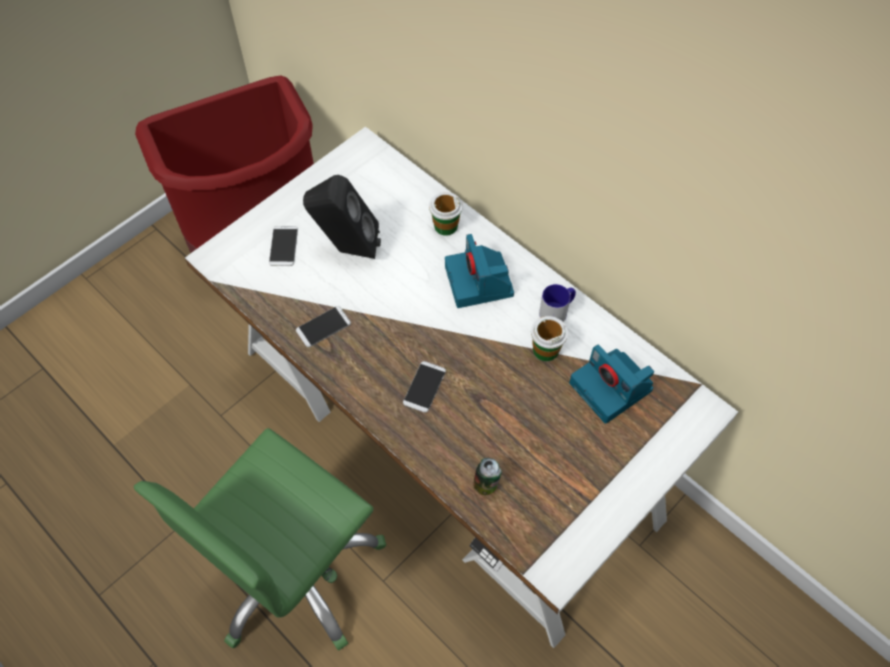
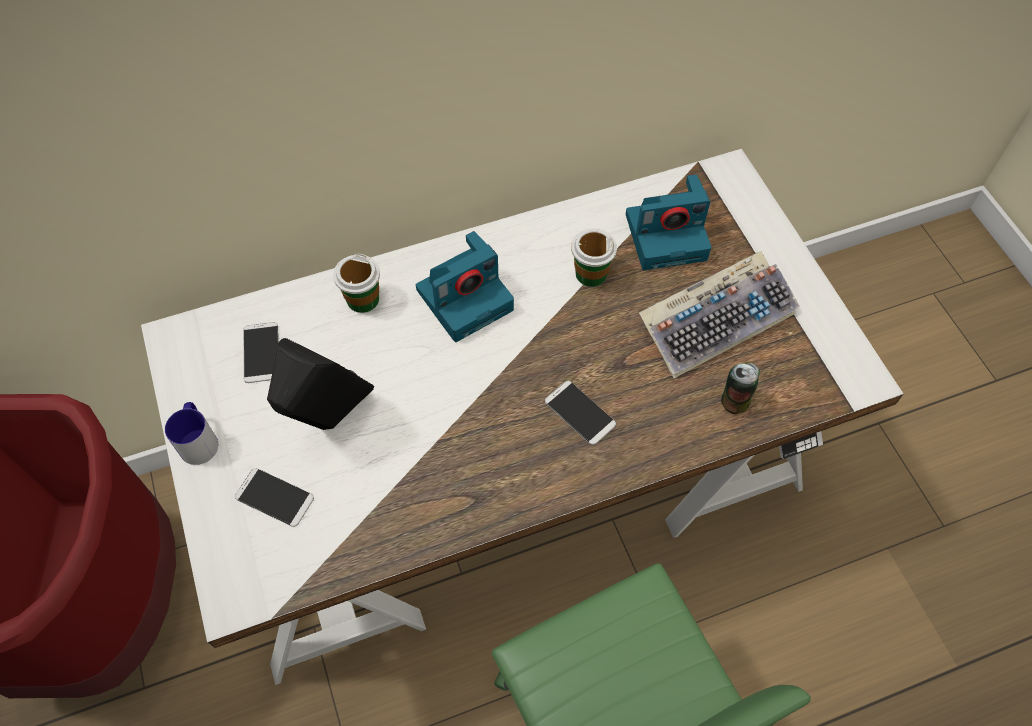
camera: 65 degrees left, 0 degrees up
phone [296,306,351,347] -> phone moved to [243,322,279,383]
camera [445,234,514,308] -> camera turned 45 degrees counterclockwise [416,231,514,342]
mug [539,284,576,322] -> mug moved to [165,402,218,465]
none -> keyboard [639,251,800,378]

